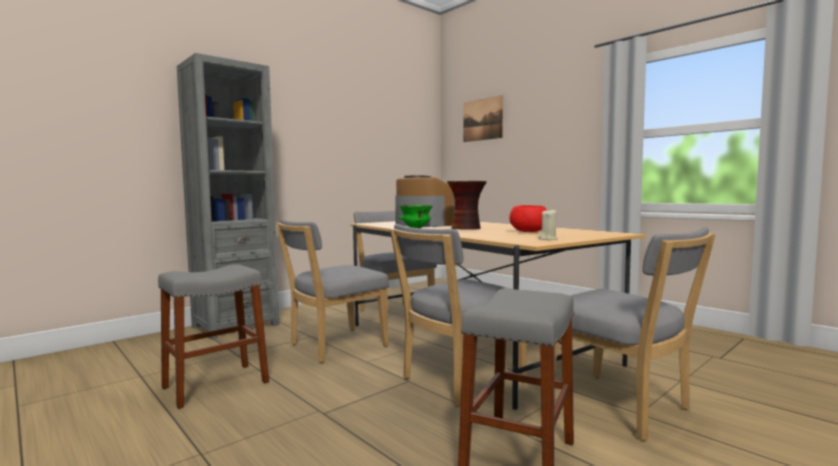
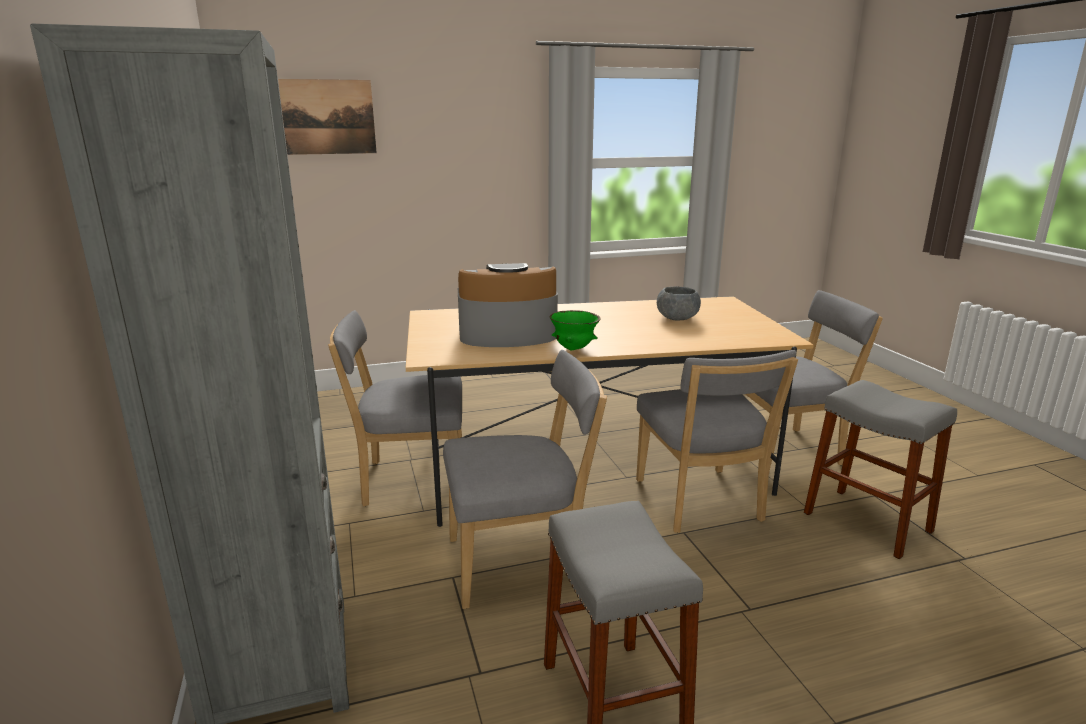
camera: 65 degrees left, 15 degrees up
grey chair [276,219,389,363] -> grey chair turned 90 degrees counterclockwise [443,350,607,609]
vase [447,181,487,230] -> none
red bowl [509,205,547,232] -> grey bowl [657,287,701,320]
beige candle [539,209,558,240] -> none

